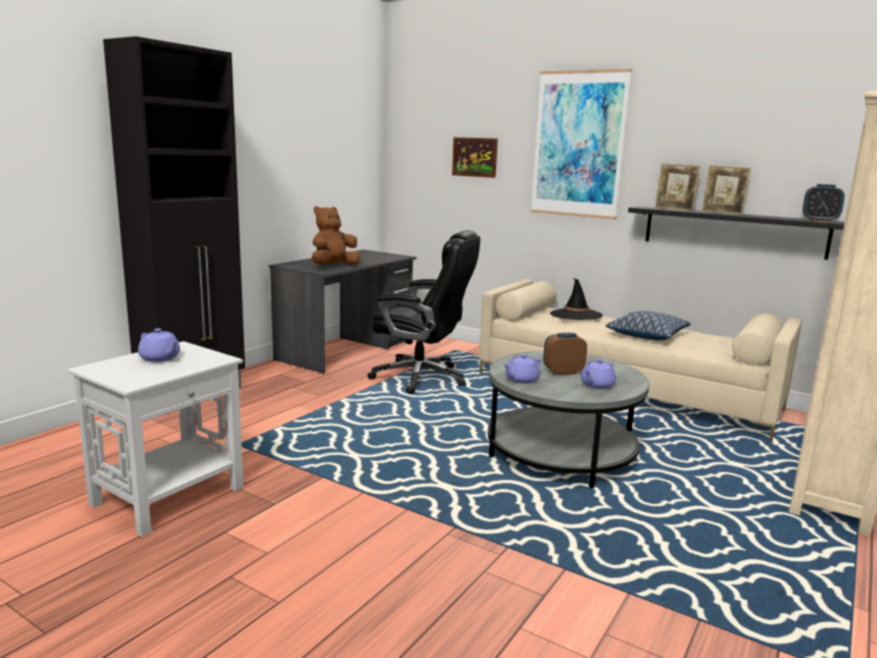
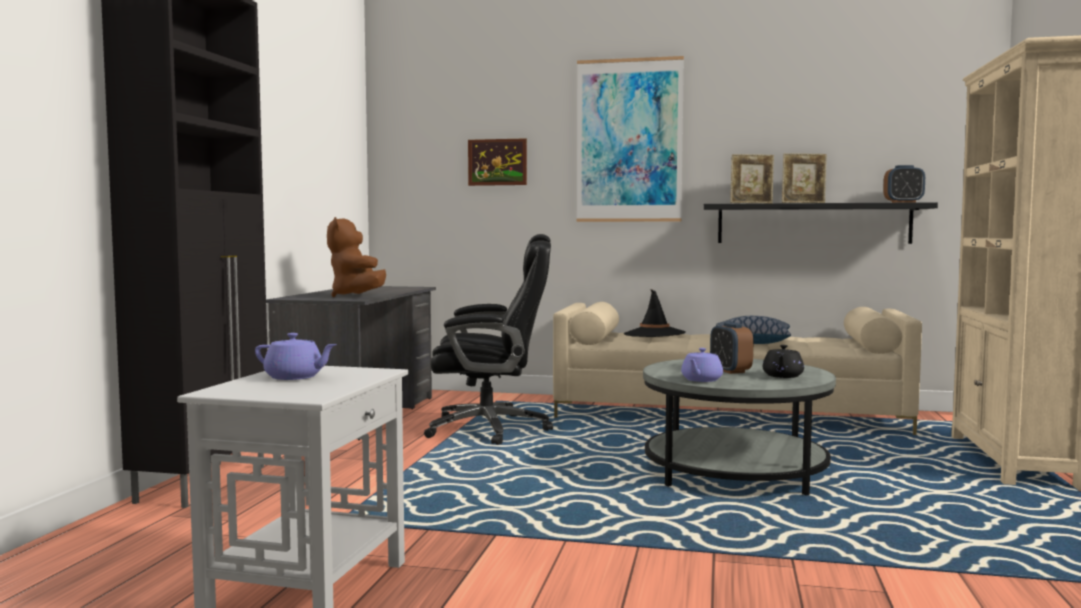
camera: 20 degrees left, 10 degrees down
brown plush toy [312,206,360,265] -> brown plush toy turned 45 degrees counterclockwise [327,217,386,297]
alarm clock [543,333,587,375] -> alarm clock turned 75 degrees counterclockwise [710,322,753,374]
purple teapot [581,359,616,389] -> black teapot [763,345,804,378]

